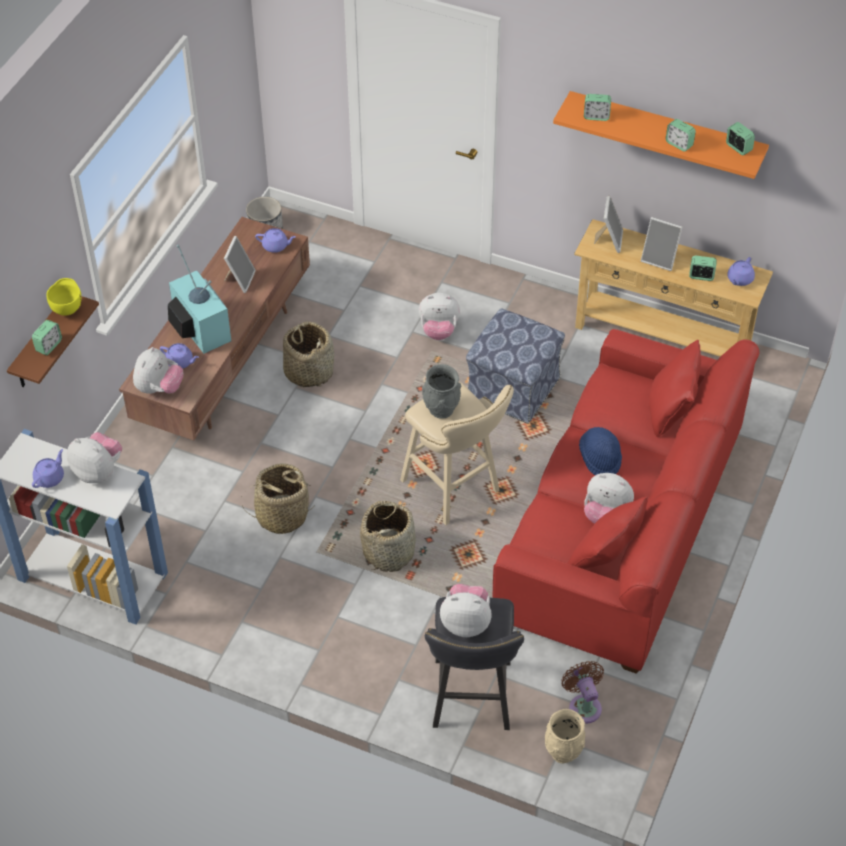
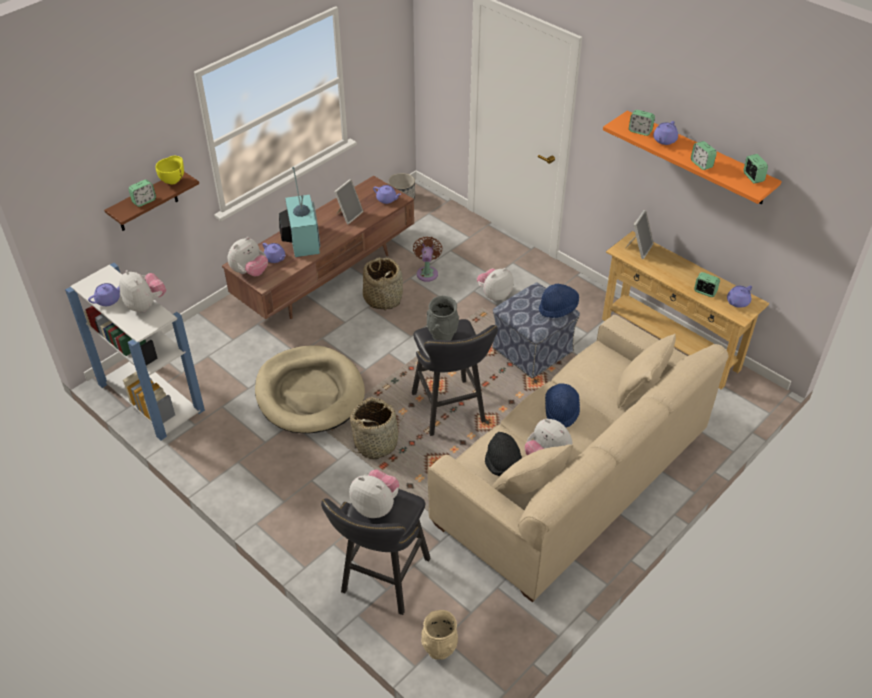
camera: 20 degrees right, 5 degrees down
basket [241,463,316,534] -> beige dog bed [255,345,365,434]
beige stool [400,382,514,525] -> black stool [412,319,498,436]
plush toy [419,293,460,340] -> plush toy turned 120 degrees clockwise [477,268,514,301]
red sofa [493,329,760,673] -> beige sofa [428,315,729,602]
brown fan [561,661,604,724] -> brown fan moved to [413,236,442,282]
picture frame [641,217,683,271] -> none
none -> black hat [485,432,522,476]
none -> blue hat [539,284,579,318]
none -> purple teapot [653,121,678,145]

